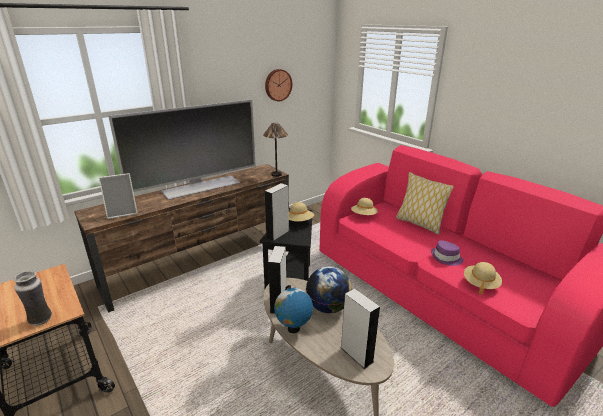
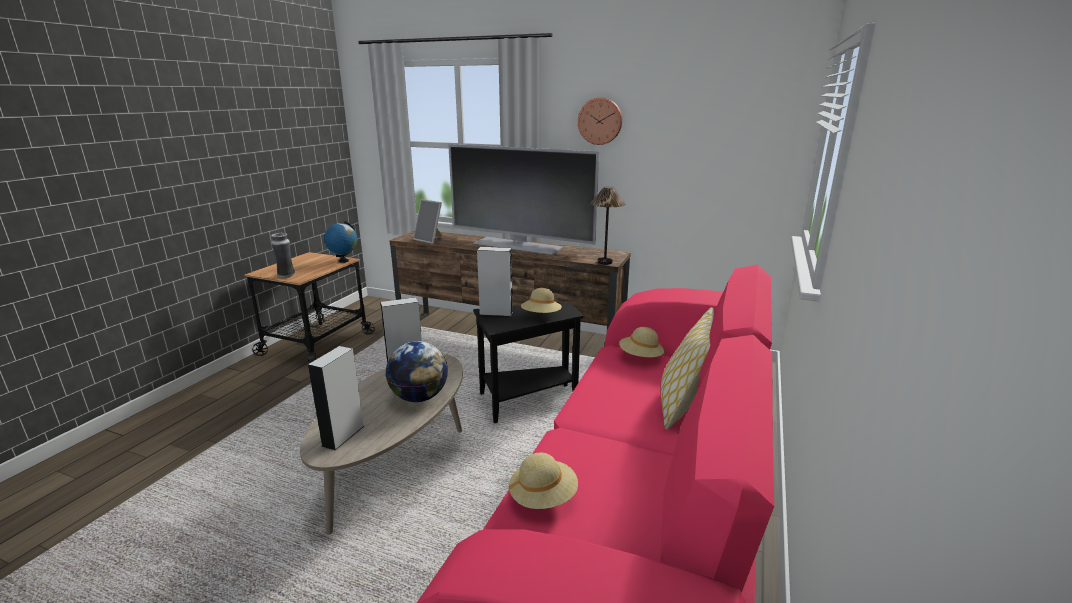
camera: 60 degrees right, 5 degrees down
wall clock [265,69,292,101] -> wall clock moved to [578,98,622,145]
globe [274,285,313,333] -> globe moved to [324,221,357,263]
purple hat [431,240,464,266] -> none

